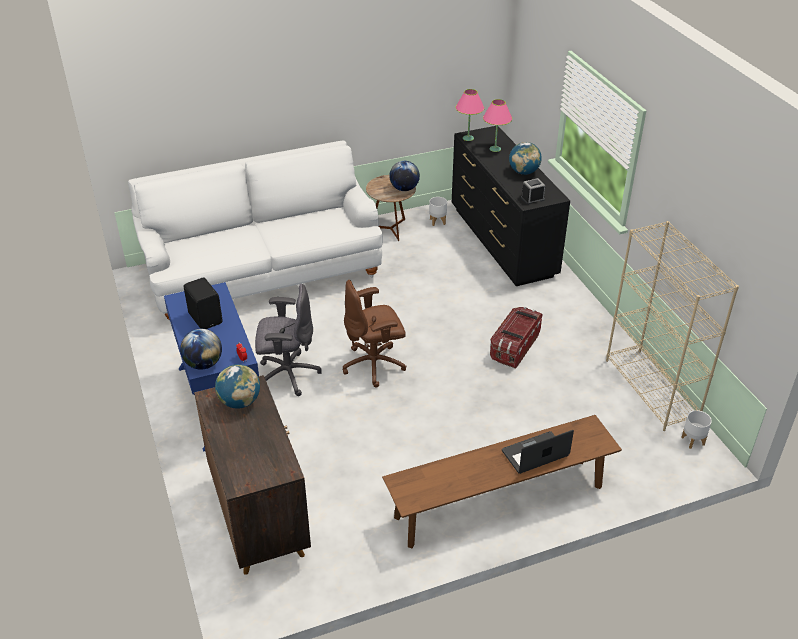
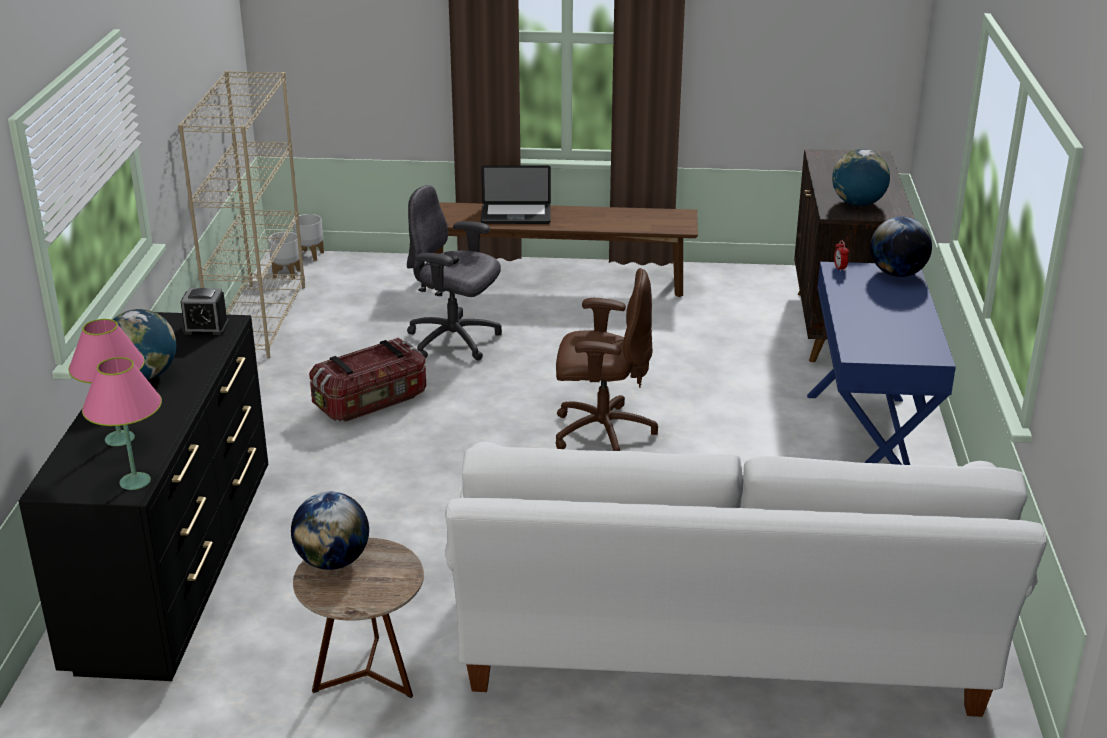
camera: 155 degrees left, 10 degrees down
black speaker [184,277,223,329] -> none
grey office chair [255,284,322,396] -> grey office chair moved to [407,185,502,361]
white planter [429,197,447,226] -> white planter moved to [293,214,324,261]

